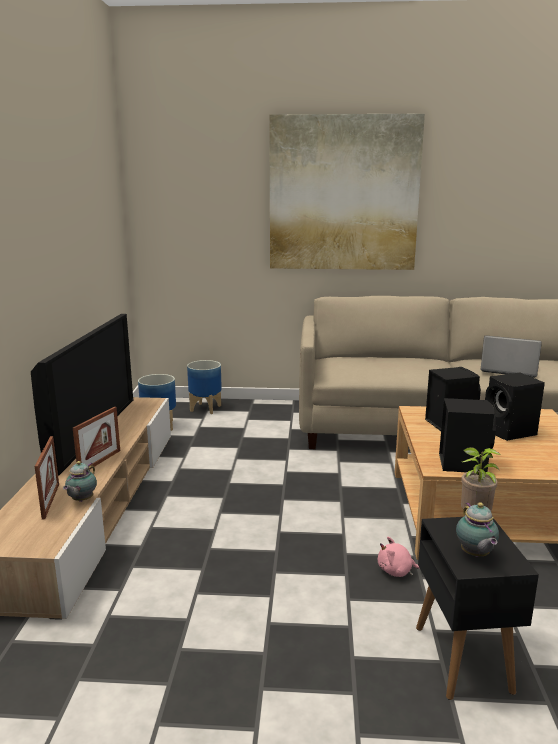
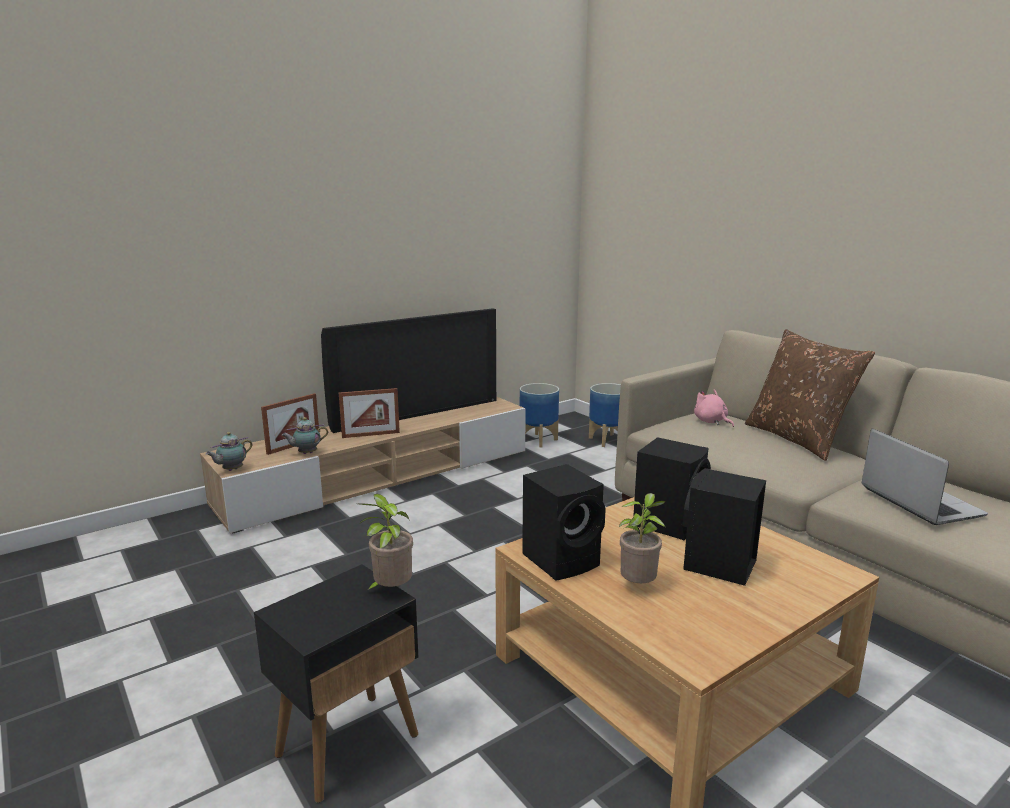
camera: 50 degrees right, 0 degrees up
picture [269,114,425,270] -> none
pink plush toy [378,537,420,577] -> pink plush toy moved to [694,389,734,427]
teapot [456,502,499,557] -> teapot moved to [206,432,252,471]
none -> potted plant [619,493,666,583]
none -> brown pillow [745,329,875,461]

